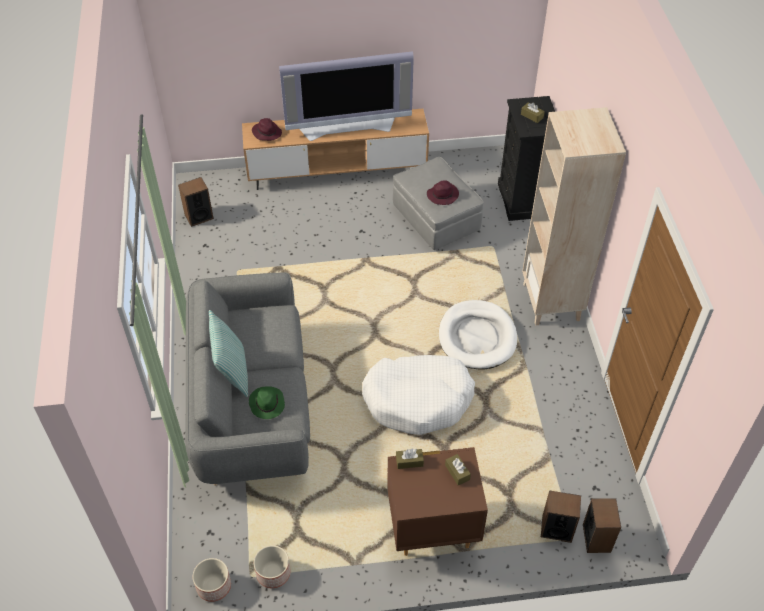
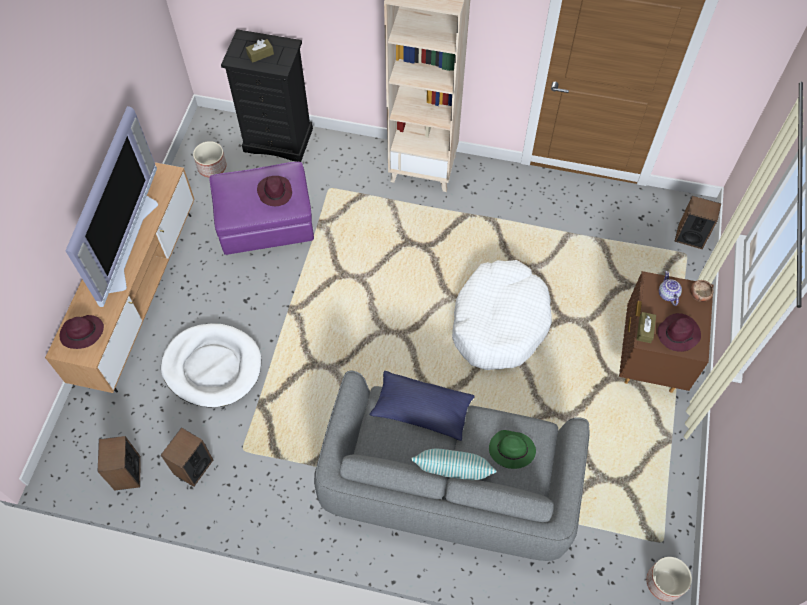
camera: 70 degrees left, 10 degrees up
planter [254,545,291,589] -> planter moved to [193,141,227,177]
grey ottoman [393,157,484,250] -> purple ottoman [209,162,314,255]
white dog bed [439,300,517,370] -> white dog bed moved to [161,324,261,407]
brown tissue box [445,454,471,485] -> teapot [659,271,682,306]
speaker [541,490,581,543] -> speaker moved to [161,427,213,487]
none -> blue pillow [370,371,475,441]
none -> purple hat [657,313,701,352]
none -> bowl [690,280,713,302]

